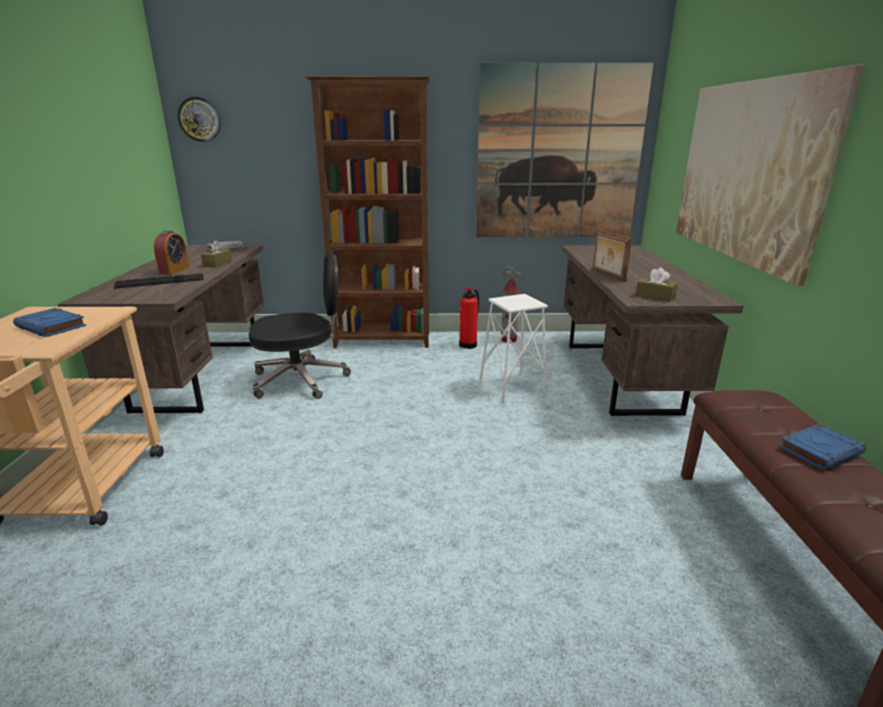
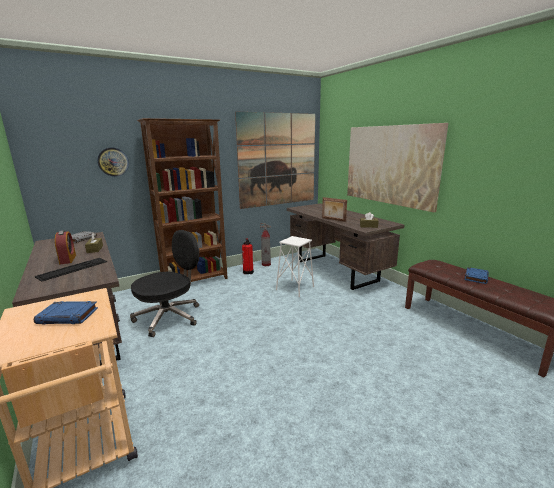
camera: 30 degrees left, 5 degrees down
wall clock [177,97,221,142] -> wall clock moved to [97,148,129,177]

